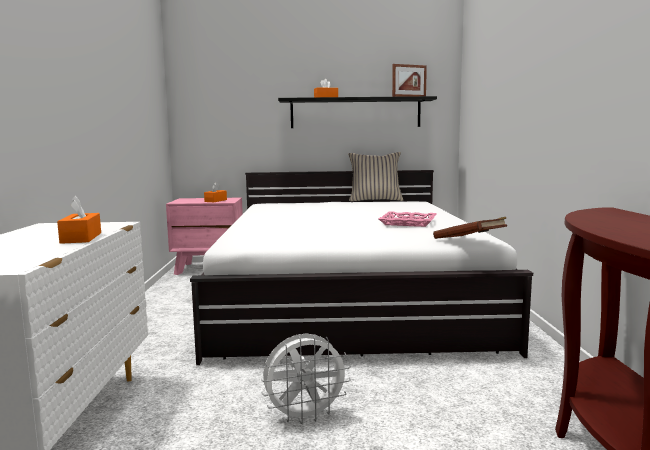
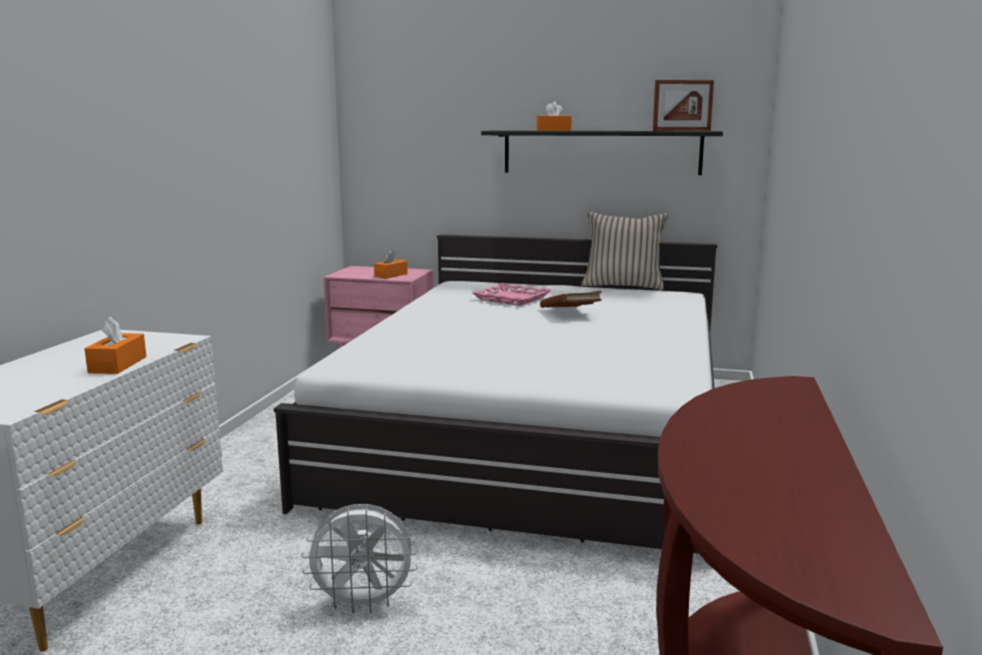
camera: 15 degrees right, 5 degrees up
pink tray [378,211,437,227] -> pink tray moved to [472,283,551,306]
brown book [433,217,507,239] -> brown book moved to [540,291,601,308]

